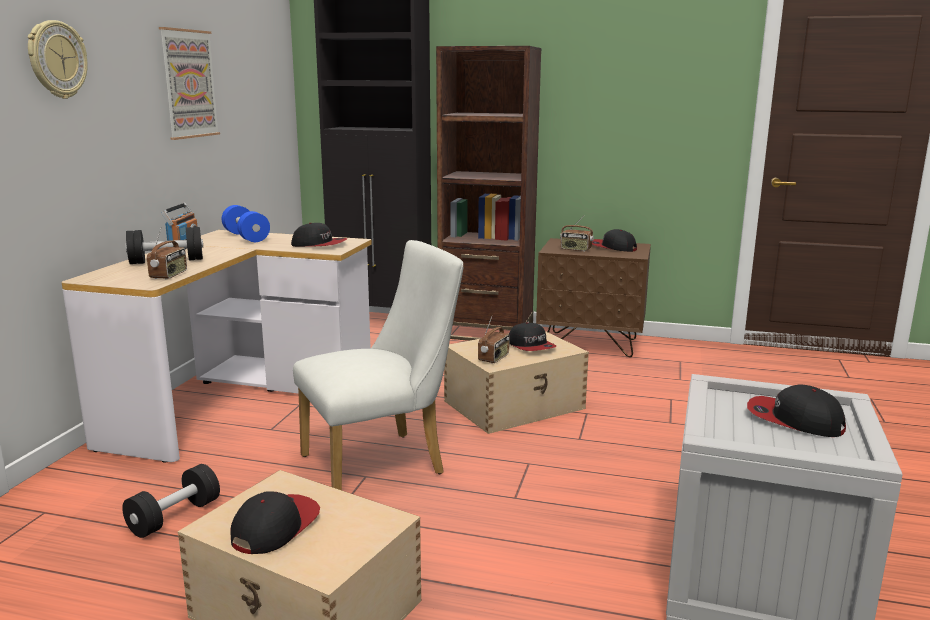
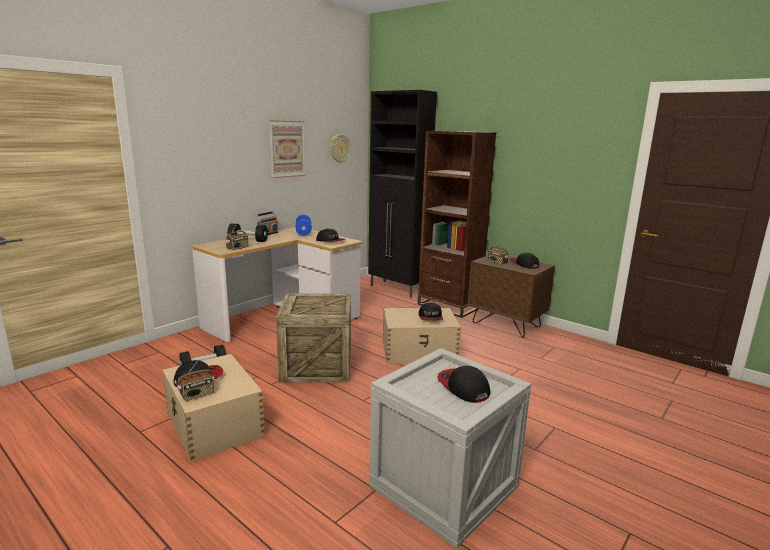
camera: 25 degrees right, 0 degrees up
wall clock [28,20,88,99] -> wall clock moved to [330,134,351,163]
white chair [293,240,463,490] -> crate [276,293,351,382]
radio [478,316,510,363] -> radio moved to [177,361,214,401]

